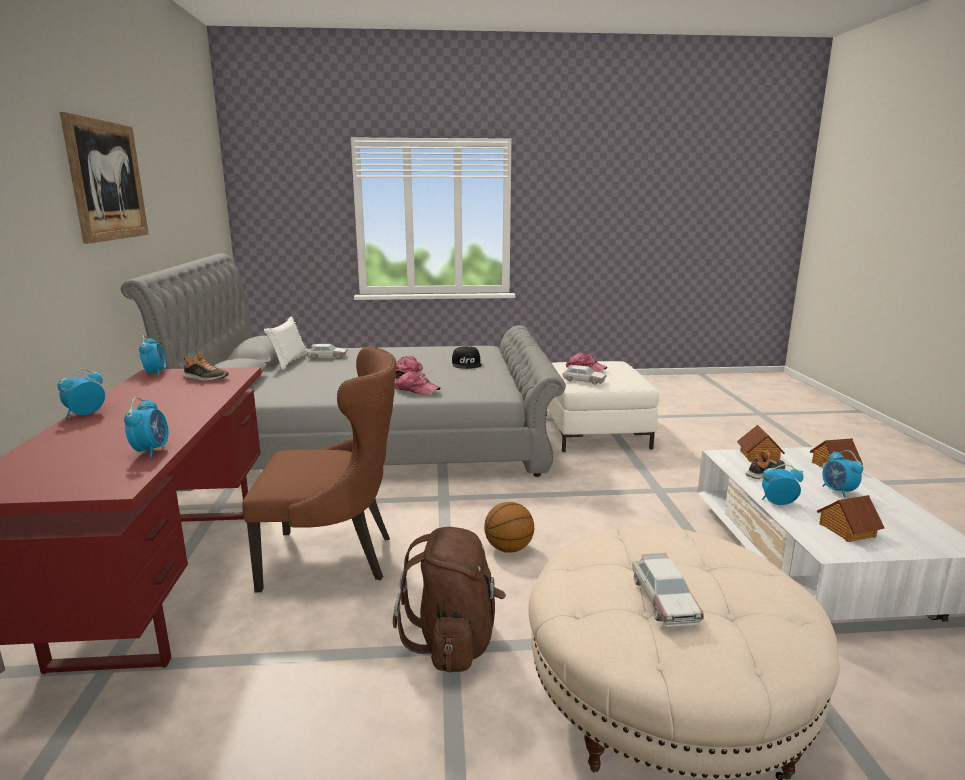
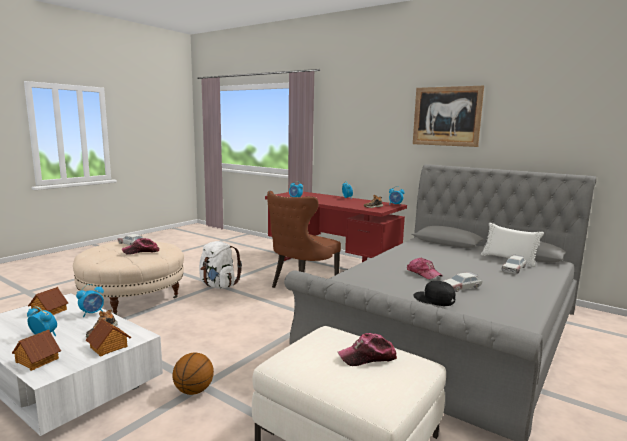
camera: 130 degrees right, 5 degrees down
brown backpack [393,527,506,673] -> white backpack [199,241,242,289]
cap [395,371,441,396] -> cap moved to [122,238,159,255]
basketball [484,502,534,553] -> basketball moved to [172,353,214,395]
toy car [563,365,607,385] -> toy car moved to [444,272,482,292]

